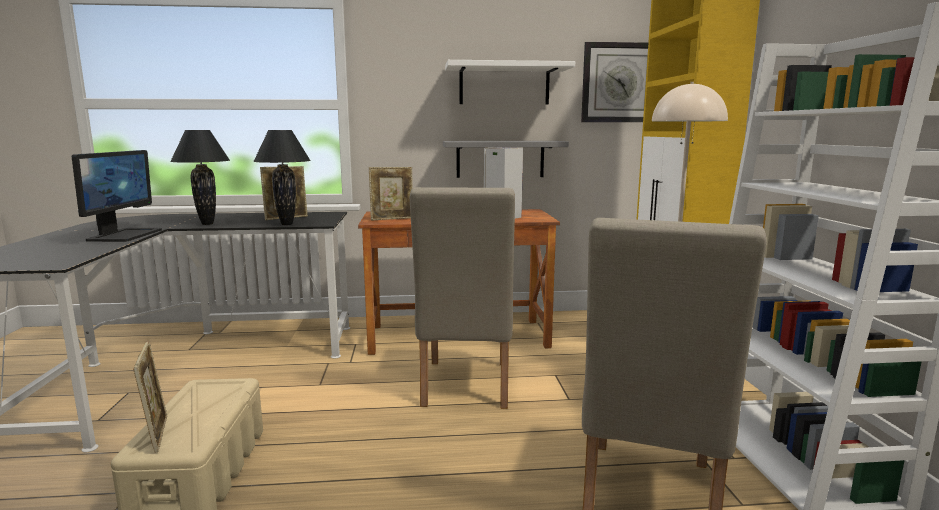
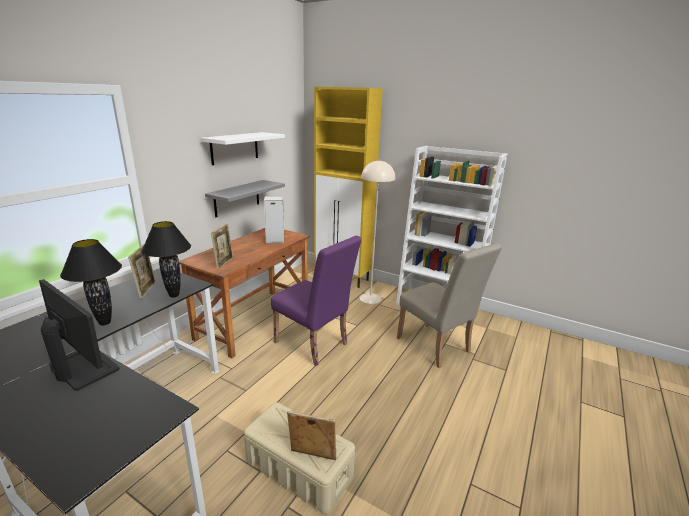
camera: 55 degrees left, 10 degrees up
beige chair [410,187,515,409] -> purple chair [271,235,362,366]
wall clock [581,42,648,122] -> none

